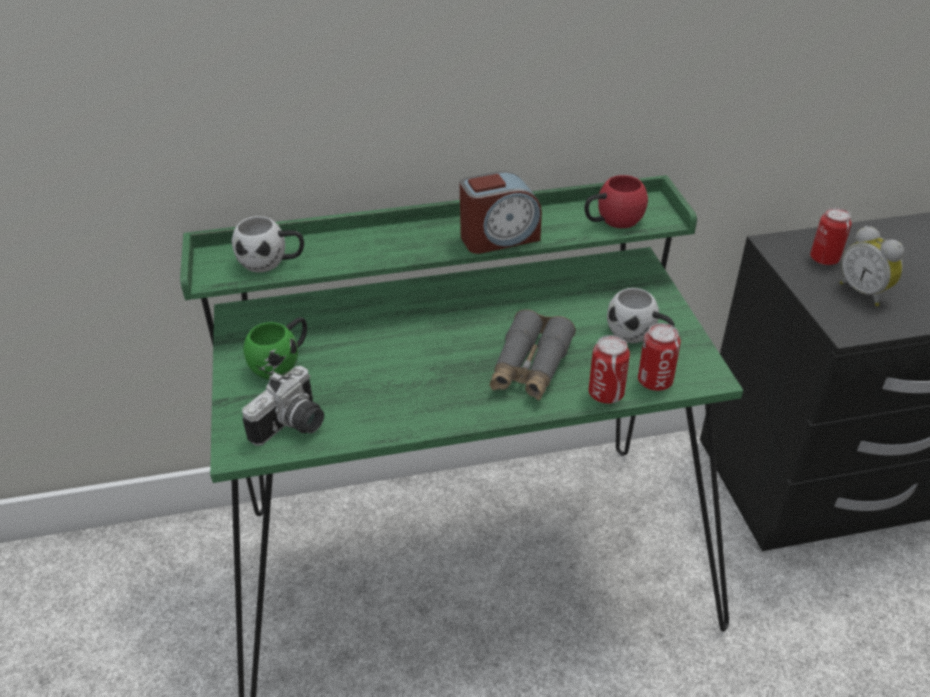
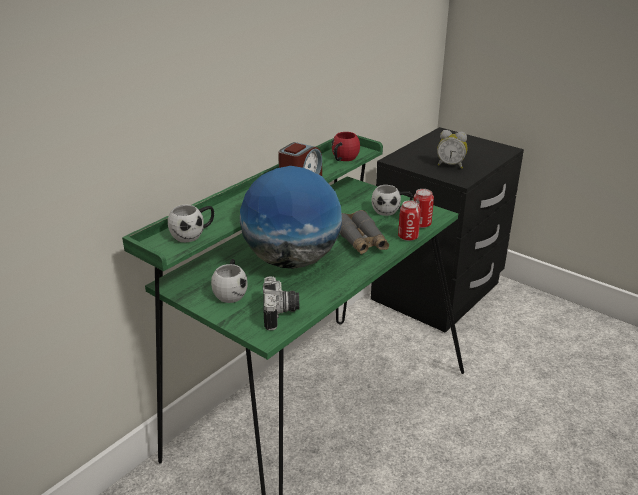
camera: 40 degrees left, 10 degrees down
green mug [243,317,307,379] -> white mug [211,259,248,303]
can [810,208,852,265] -> none
none -> globe [240,166,342,269]

